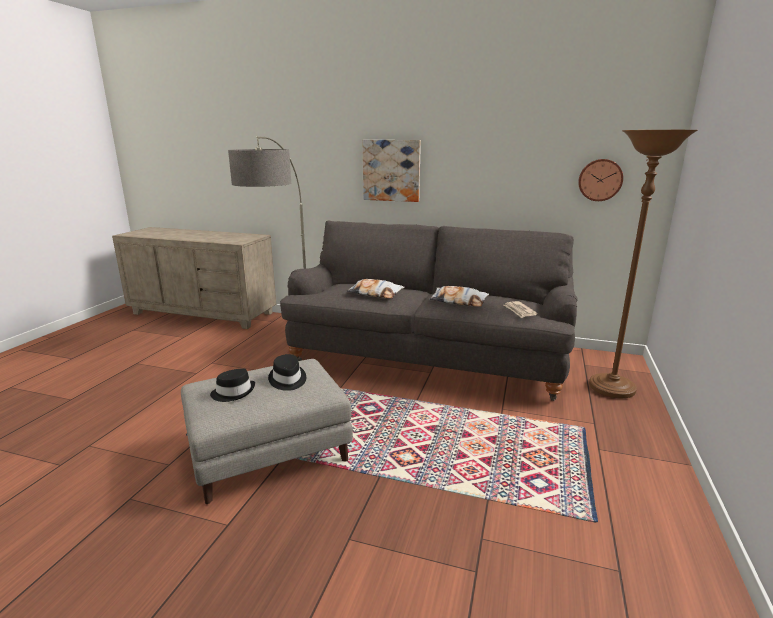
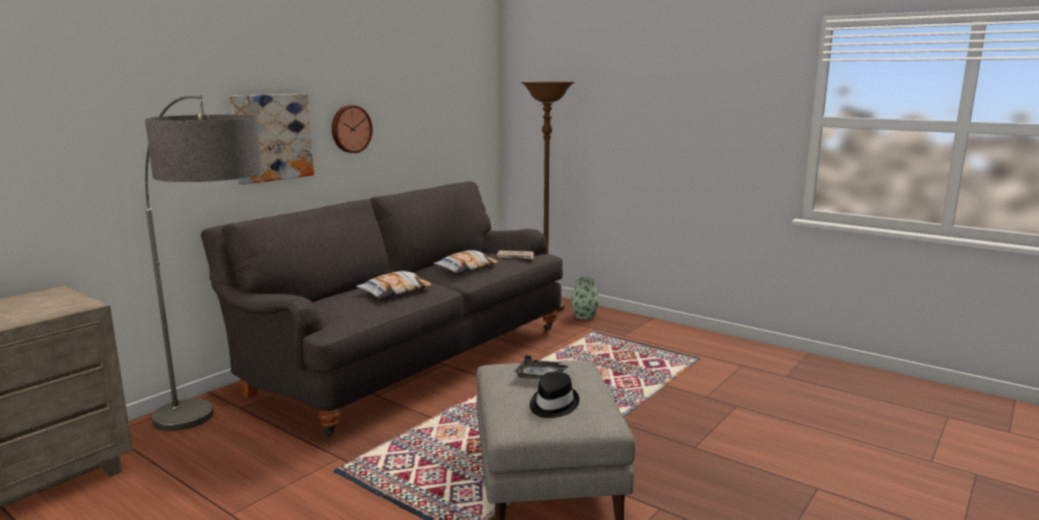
camera: 70 degrees left, 5 degrees down
black hat [268,354,306,391] -> grey tray [514,355,572,379]
wall clock [578,159,623,201] -> wall clock moved to [332,105,373,153]
none -> vase [571,277,599,320]

